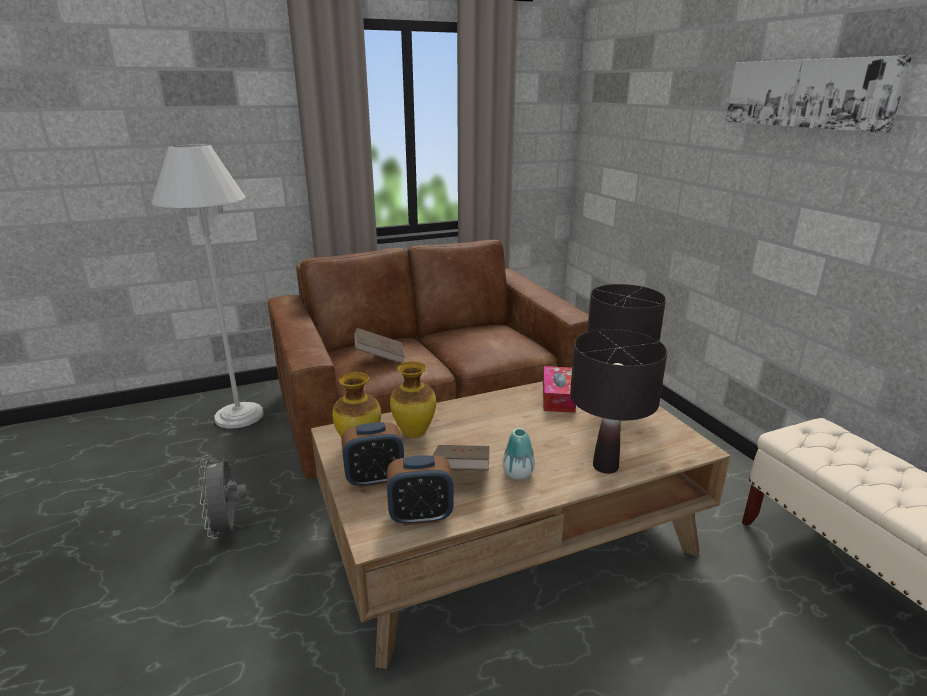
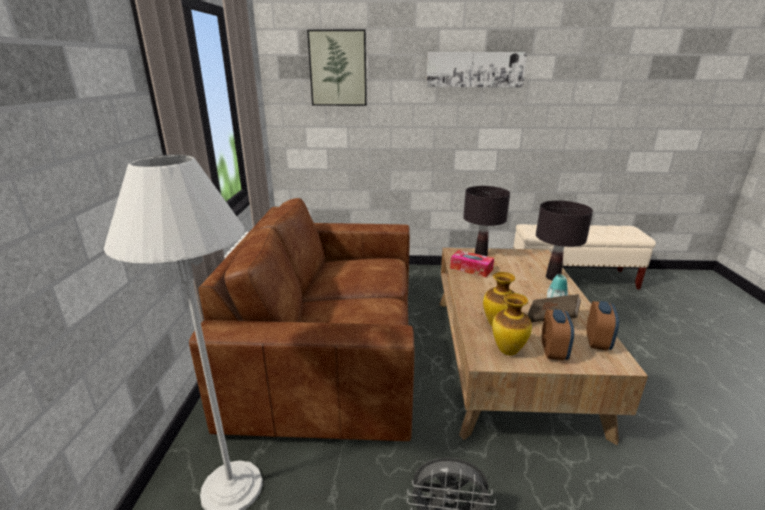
camera: 65 degrees left, 0 degrees up
brown book [354,328,405,363] -> none
none -> picture [307,30,367,106]

